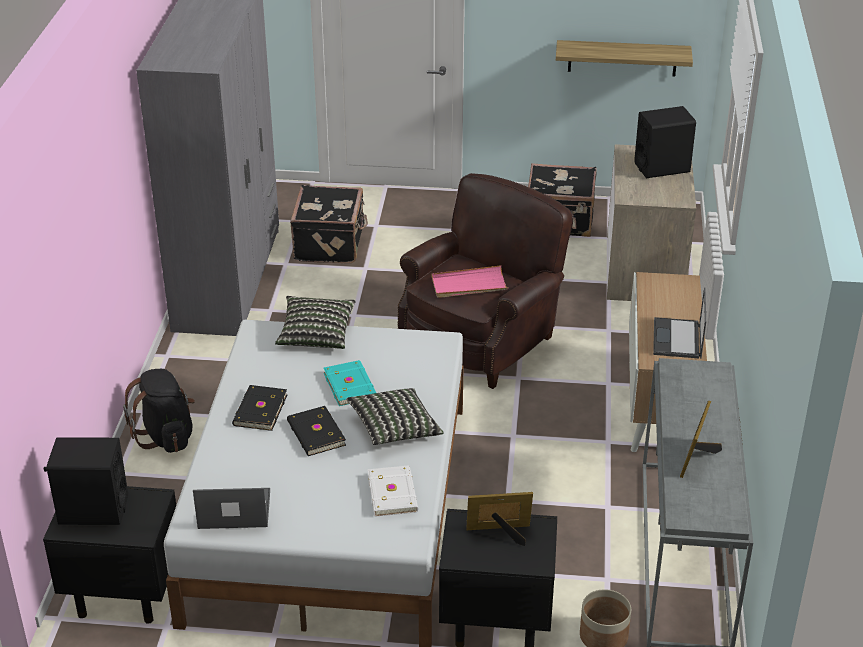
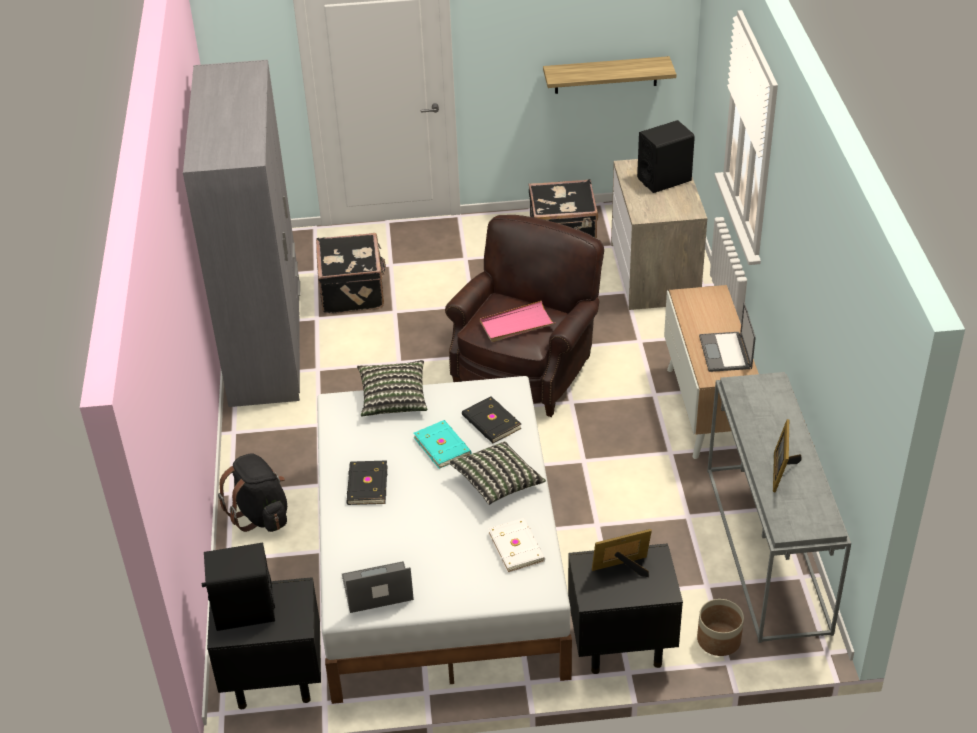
camera: 10 degrees left, 5 degrees up
black book [287,406,346,456] -> black book moved to [462,396,522,443]

